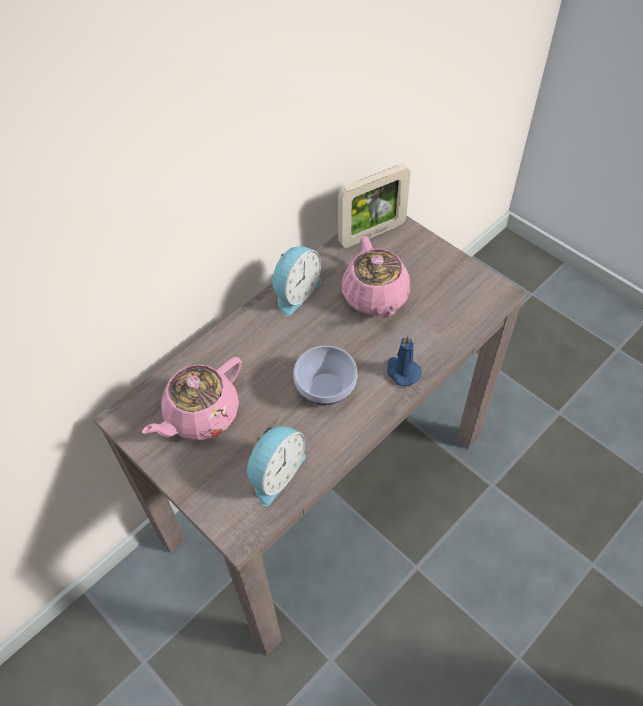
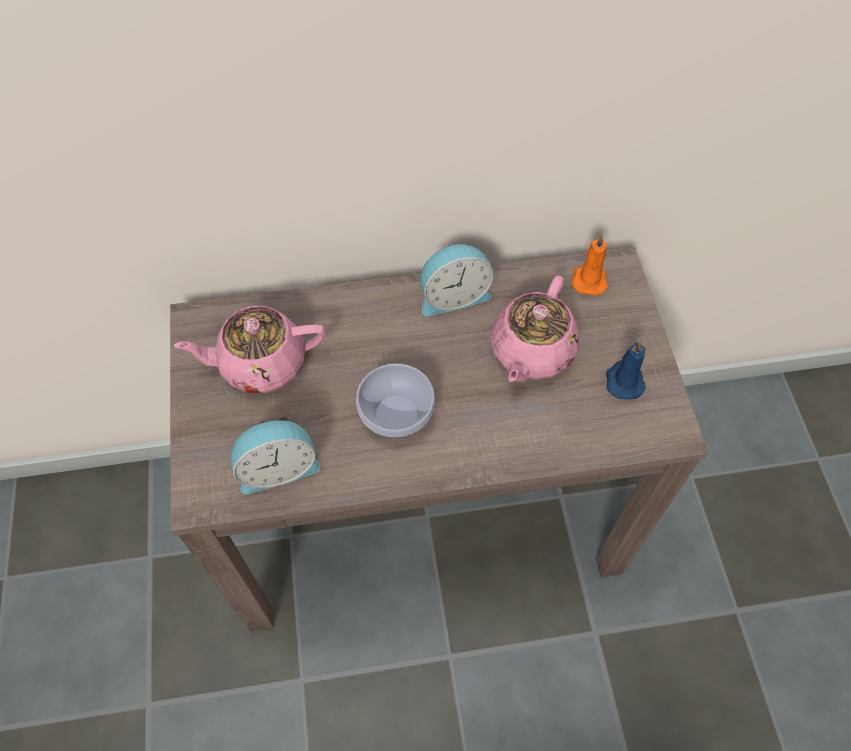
camera: 35 degrees right, 5 degrees up
picture frame [338,164,411,248] -> orange candle [571,235,608,296]
blue candle [387,335,422,386] -> blue candle moved to [606,341,646,399]

